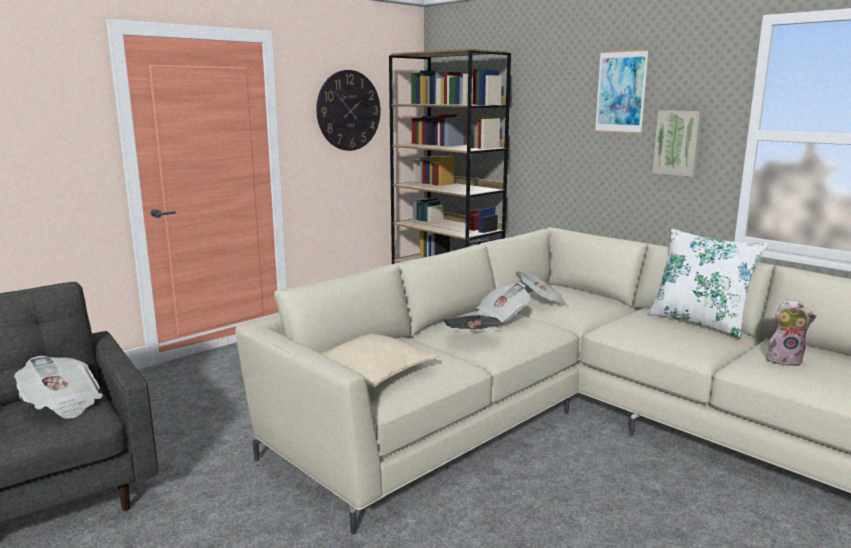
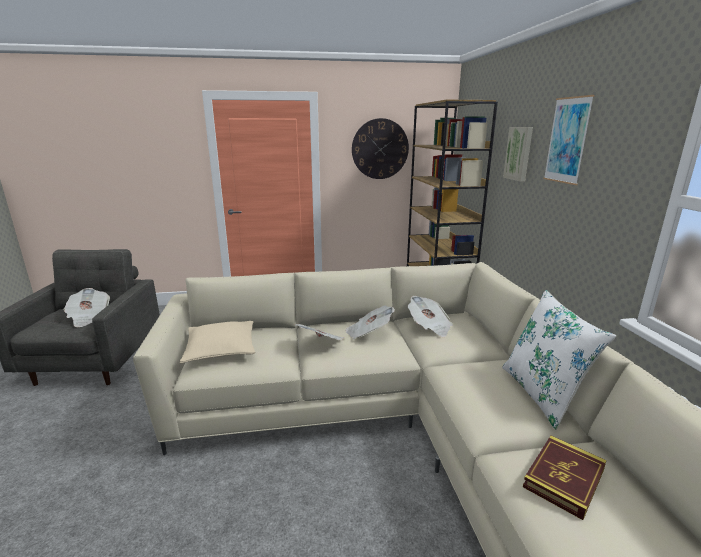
camera: 35 degrees right, 5 degrees up
picture [652,110,702,177] -> picture moved to [503,127,533,182]
plush toy [767,299,817,366] -> book [523,436,607,520]

